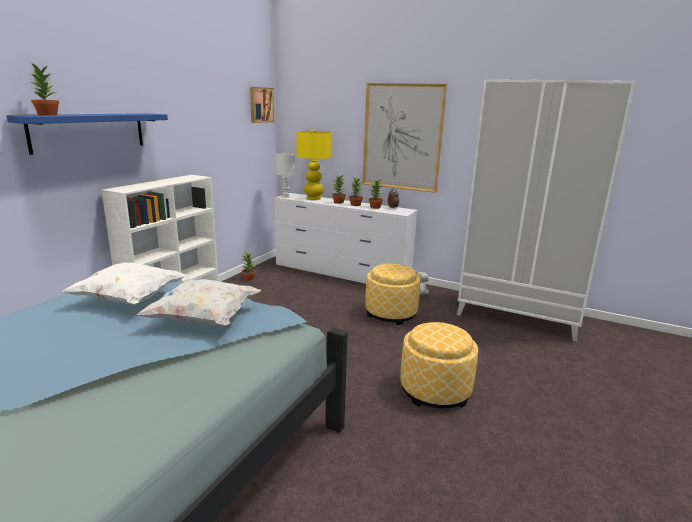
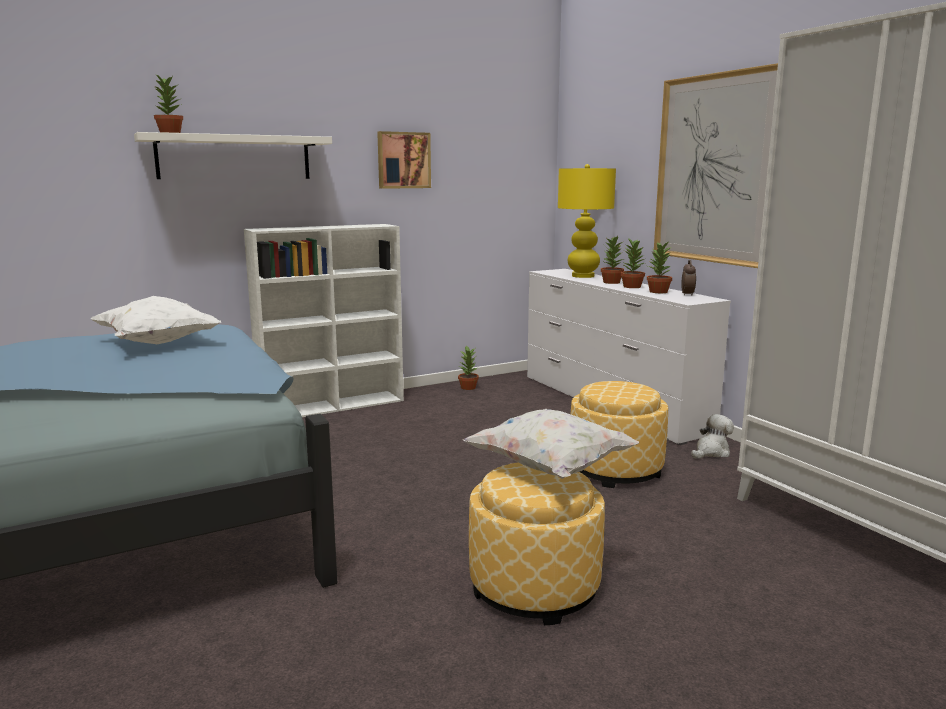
camera: 35 degrees right, 5 degrees down
blue shelf [6,113,168,155] -> white shelf [134,132,332,179]
white pillow [136,279,261,326] -> white pillow moved to [463,409,639,479]
picture [250,87,274,123] -> picture moved to [377,131,431,189]
white table lamp [275,154,295,198] -> none

